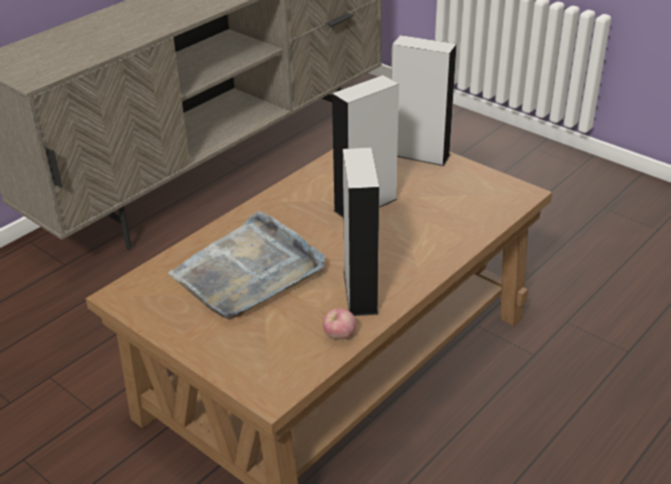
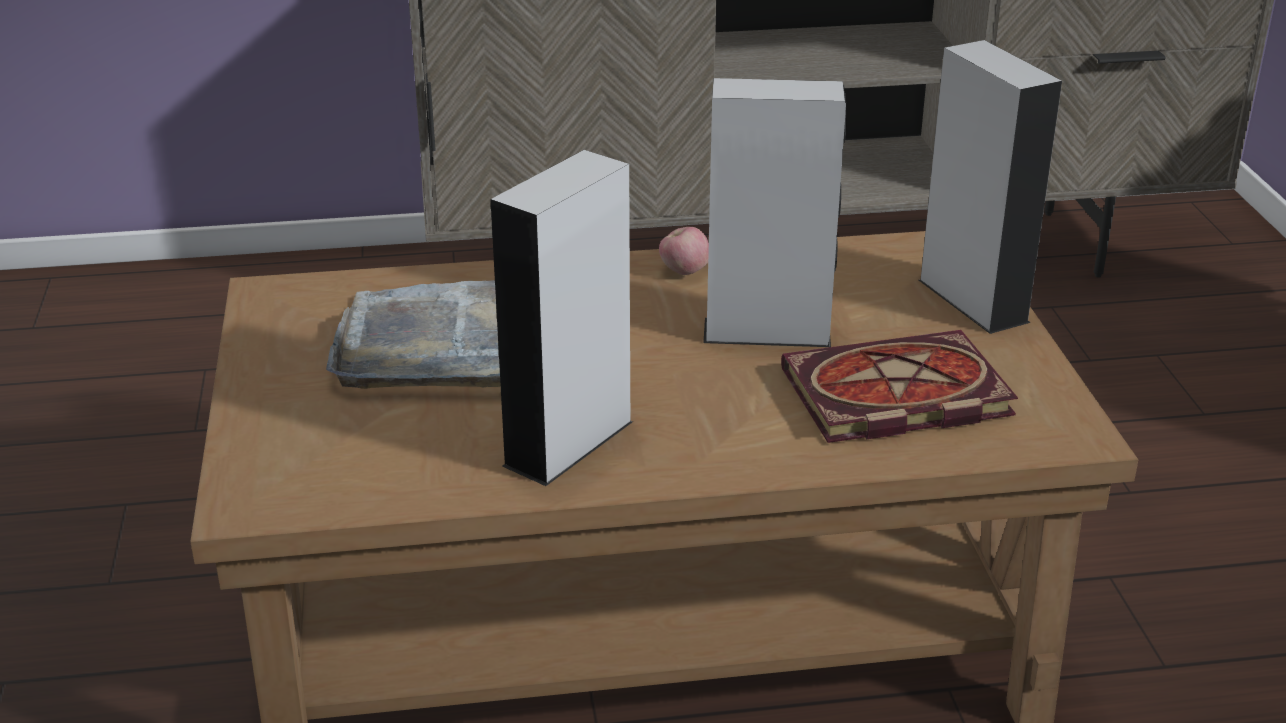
camera: 40 degrees right, 5 degrees down
apple [323,308,356,339] -> apple moved to [659,227,709,275]
none -> book [781,330,1018,443]

